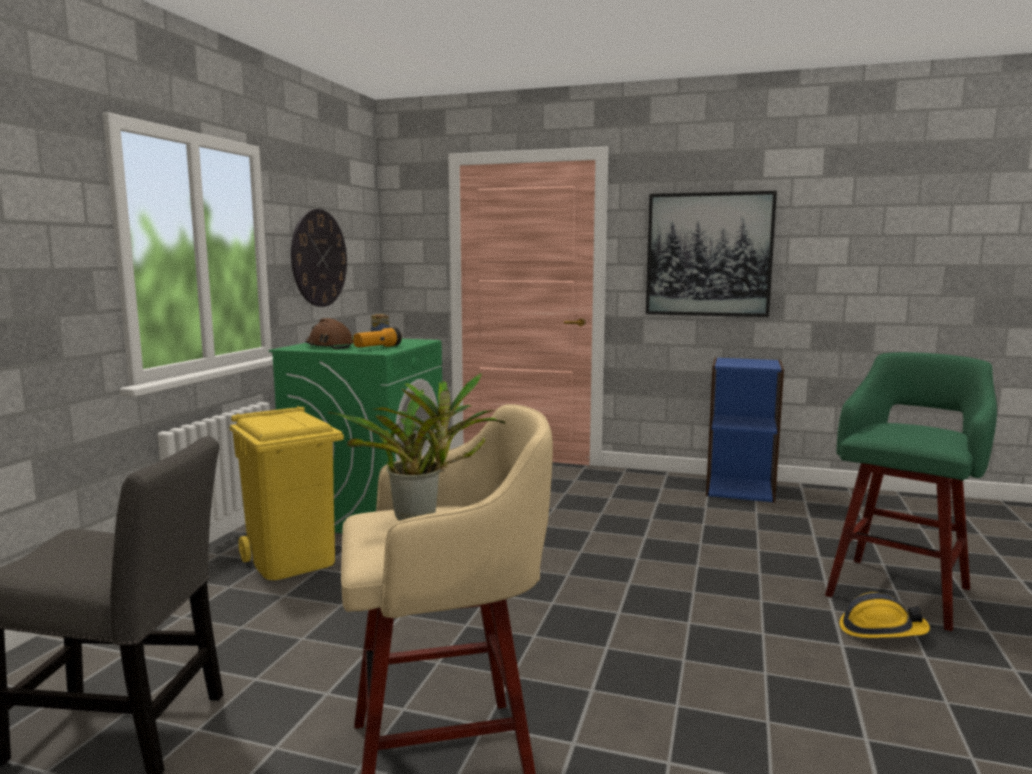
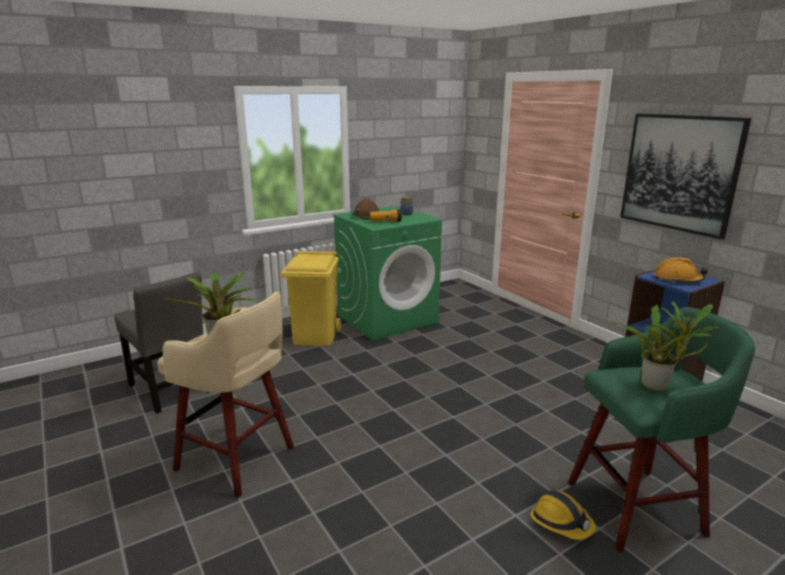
camera: 40 degrees right, 10 degrees up
wall clock [291,209,347,307] -> none
none -> potted plant [609,302,718,391]
none -> orange hard hat [654,257,709,283]

